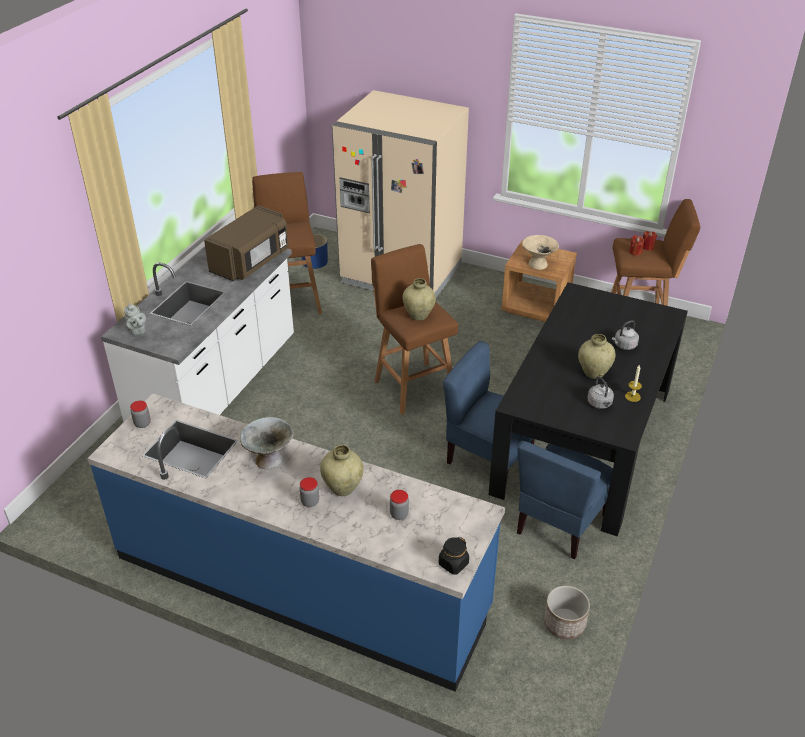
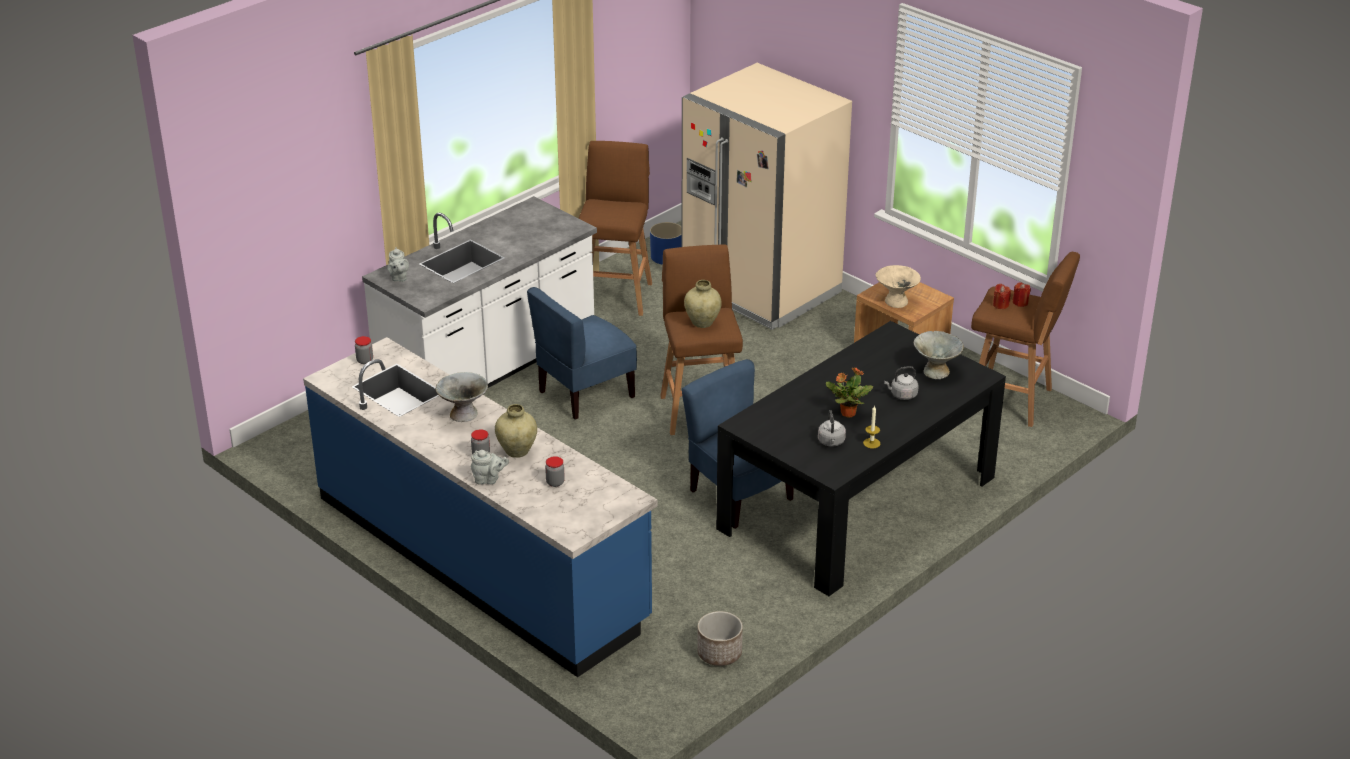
camera: 20 degrees right, 5 degrees down
brown microwave [204,205,289,281] -> none
black jar [439,537,469,575] -> none
blue chair [517,441,613,559] -> blue chair moved to [527,287,637,420]
beige vase [578,334,615,379] -> potted plant [826,367,873,418]
none -> grey teapot [471,450,509,485]
none -> grey bowl [914,331,964,379]

